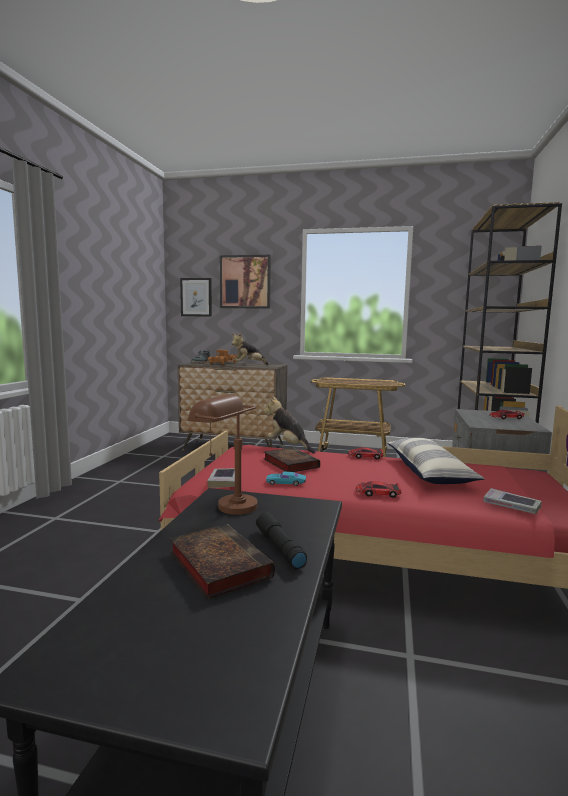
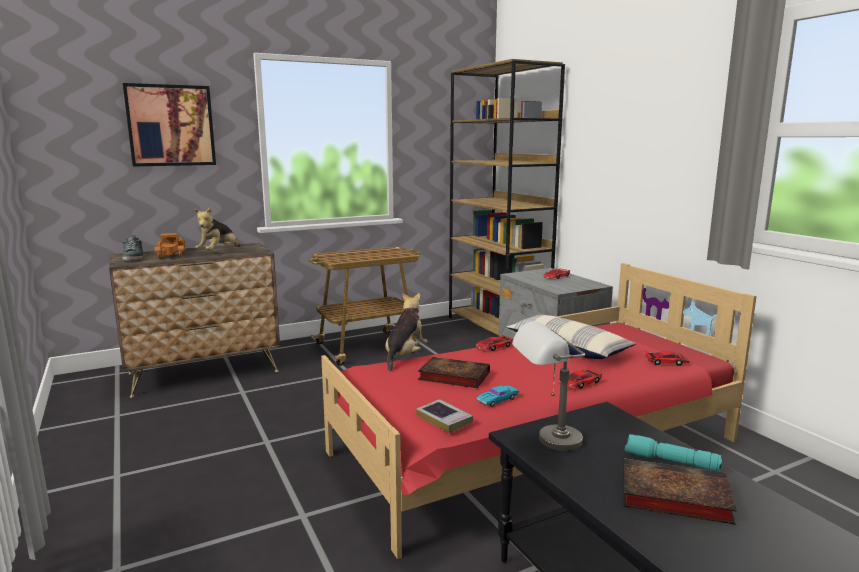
camera: 40 degrees left, 5 degrees up
picture [180,278,212,317] -> none
brown table lamp [188,394,258,515] -> grey table lamp [512,321,585,451]
black flashlight [256,512,307,569] -> turquoise flashlight [625,434,722,472]
plush toy [264,396,316,453] -> plush toy turned 105 degrees clockwise [385,293,427,371]
book [483,488,542,514] -> toy car [645,351,690,366]

